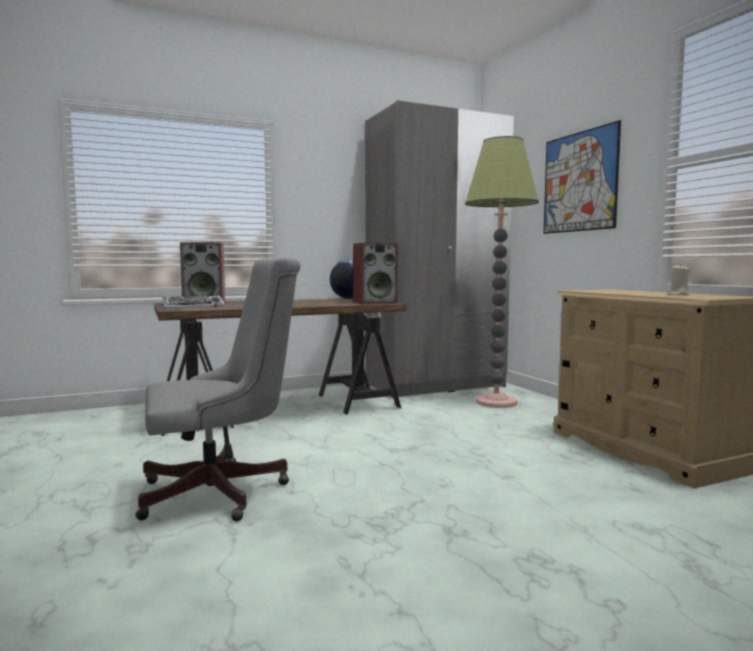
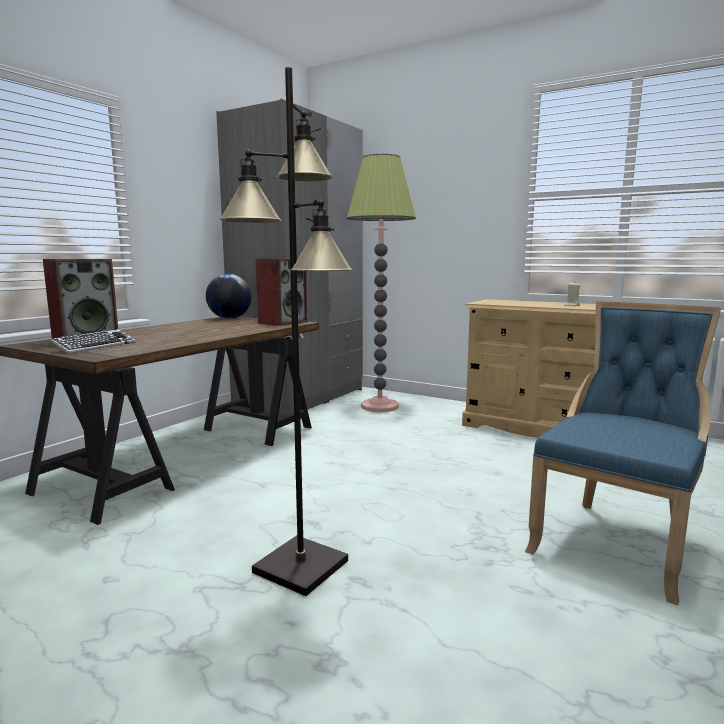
camera: 35 degrees left, 5 degrees up
grey office chair [135,258,301,521] -> black floor lamp [219,67,353,596]
picture [543,120,621,234] -> none
none -> blue chair [525,301,721,605]

